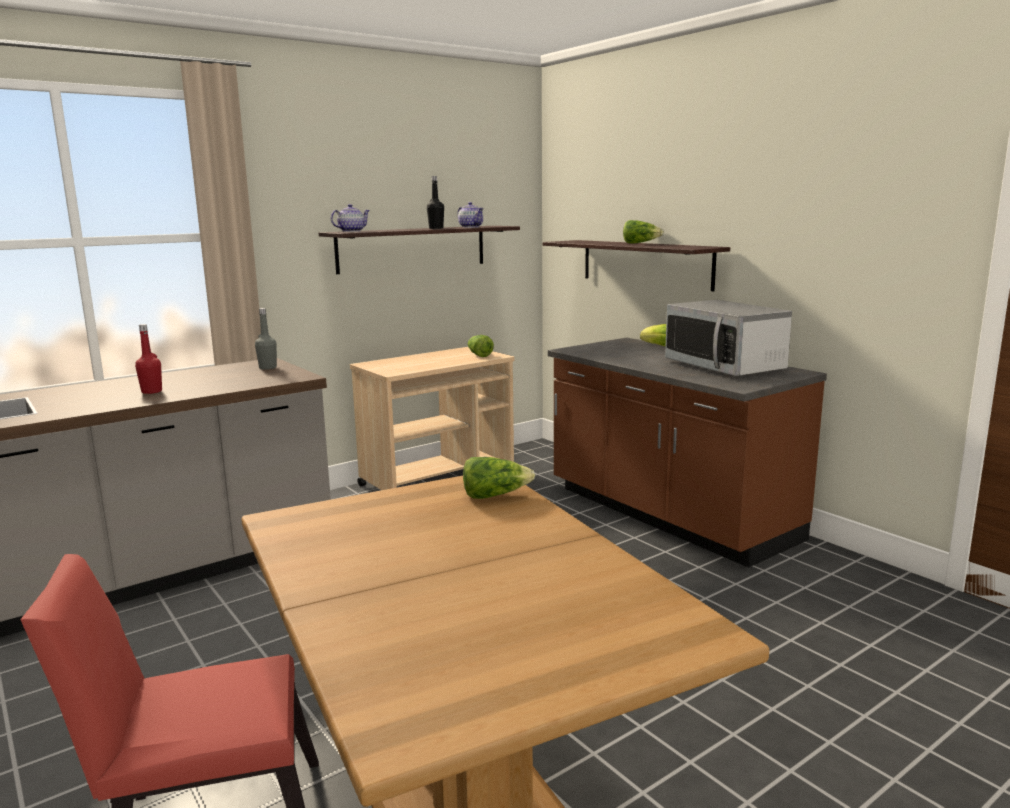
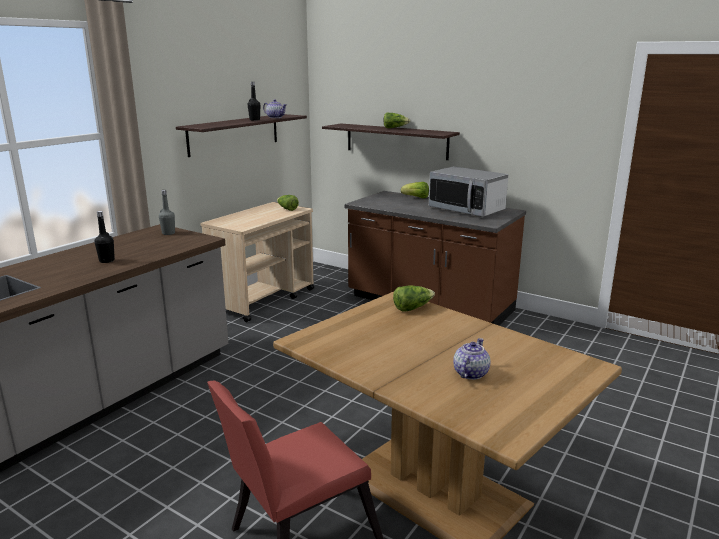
camera: 20 degrees left, 5 degrees up
red bottle [135,324,162,394] -> black bottle [94,211,115,263]
teapot [331,204,370,232] -> teapot moved to [453,338,490,380]

